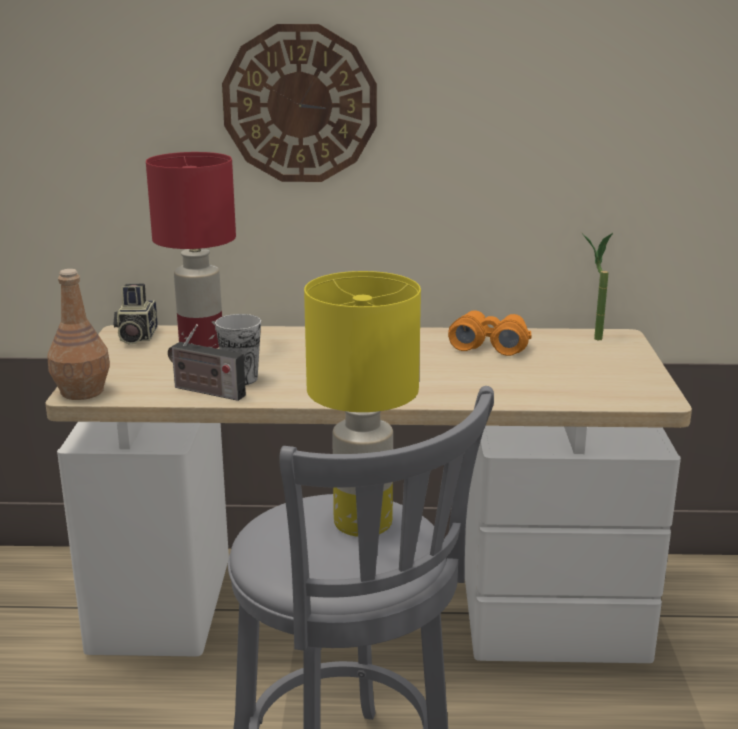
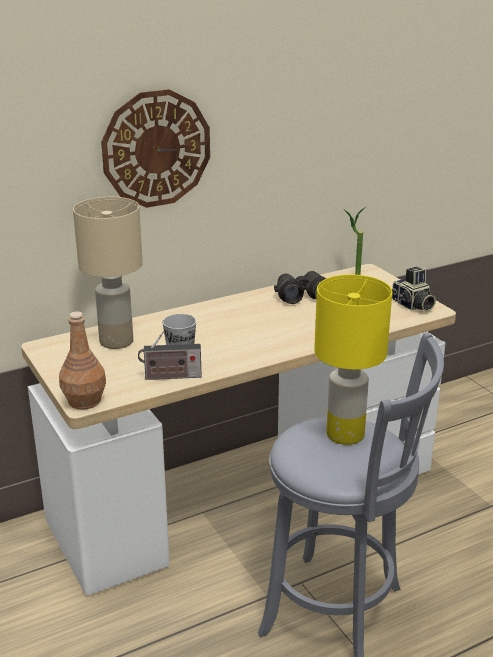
camera: 30 degrees left, 5 degrees up
camera [113,284,158,344] -> camera moved to [392,267,436,311]
red table lamp [146,152,236,348] -> beige table lamp [73,197,143,349]
orange binoculars [448,310,531,356] -> black binoculars [274,271,326,304]

